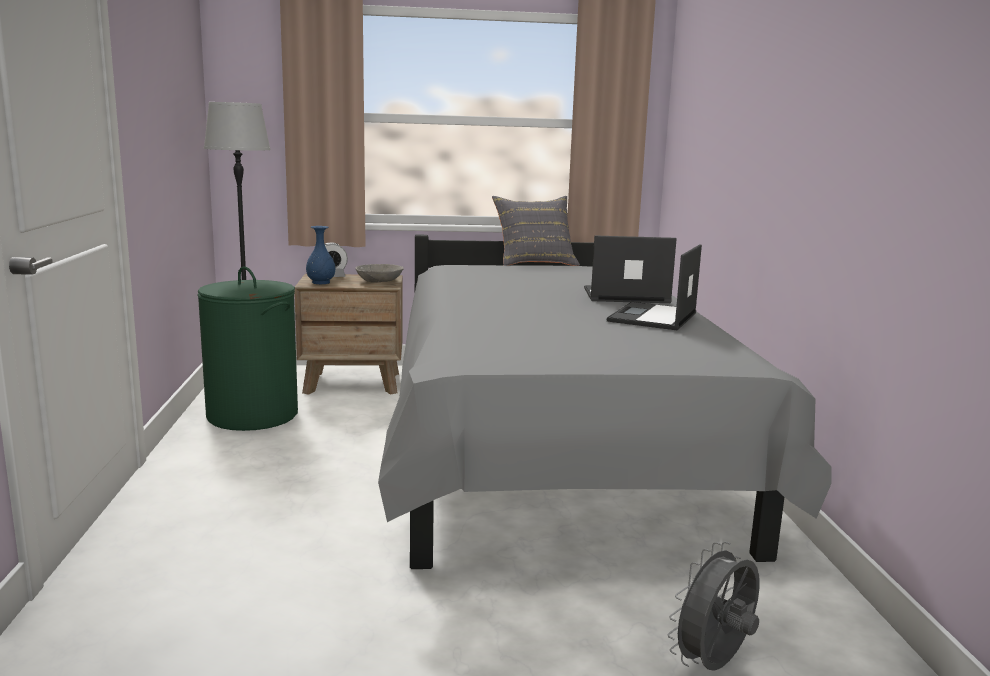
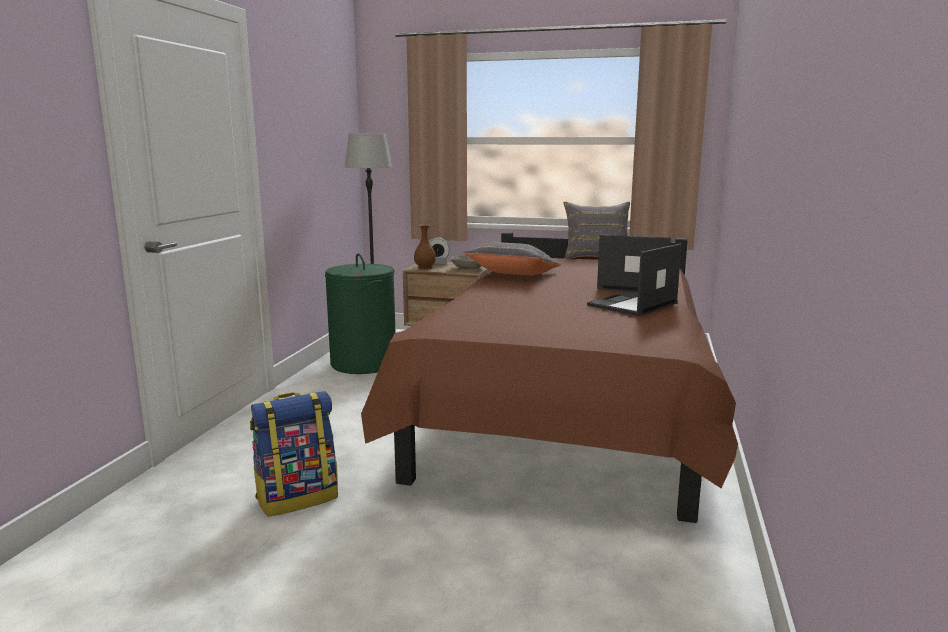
camera: 20 degrees right, 0 degrees up
blue vase [306,226,335,284] -> brown vase [414,224,436,269]
grey bed [378,234,832,569] -> brown bed [361,232,738,523]
grey fan [668,542,760,671] -> none
none -> backpack [250,391,338,517]
none -> grey pillow [464,242,561,275]

